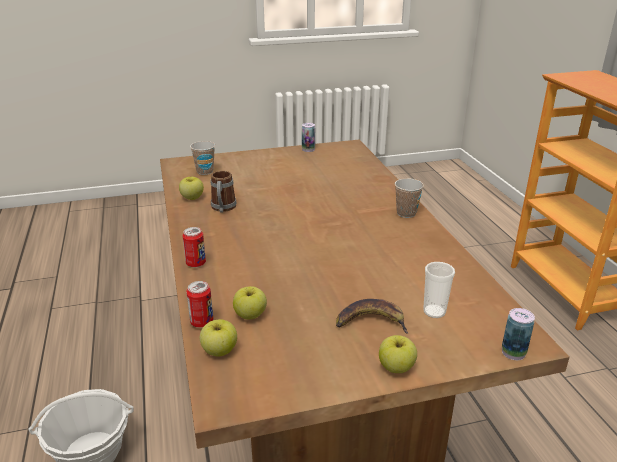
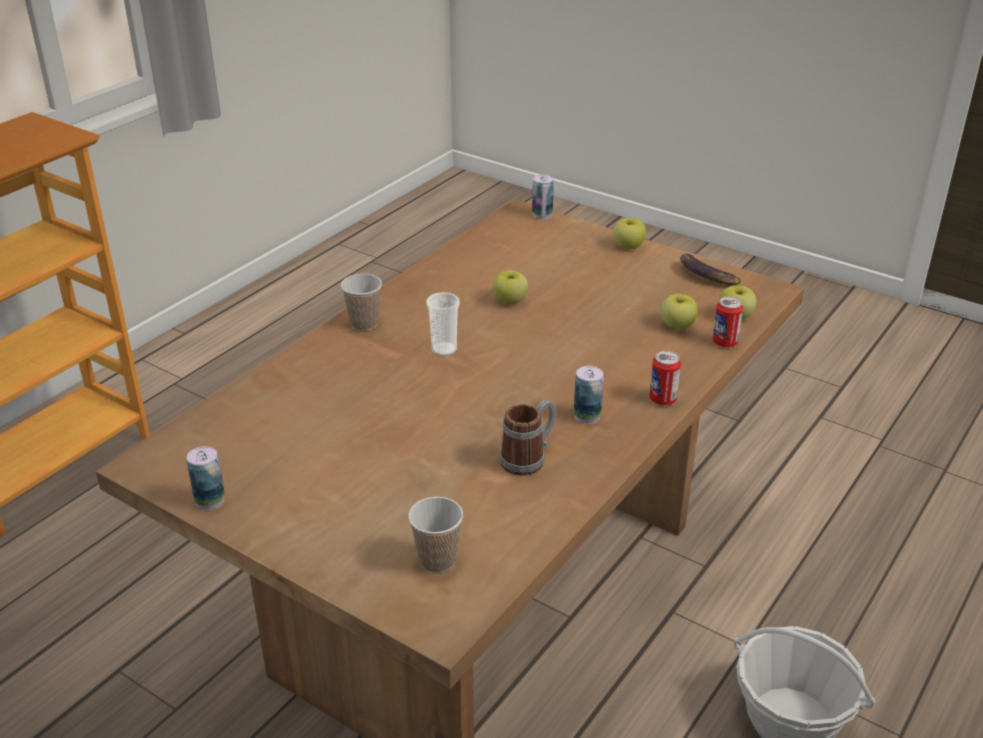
camera: 130 degrees left, 5 degrees up
apple [179,177,204,200] -> apple moved to [492,270,528,304]
banana [336,299,408,334] -> banana moved to [680,253,741,285]
cup [423,262,455,318] -> cup moved to [426,292,460,356]
none -> can [574,366,604,424]

